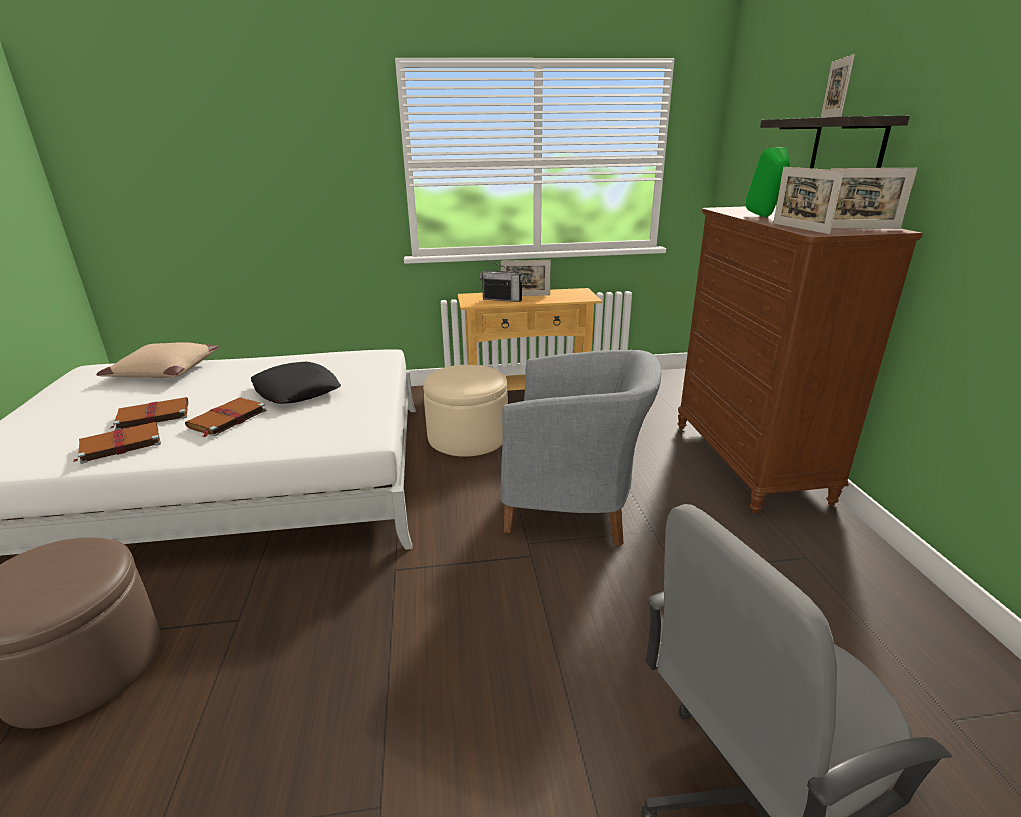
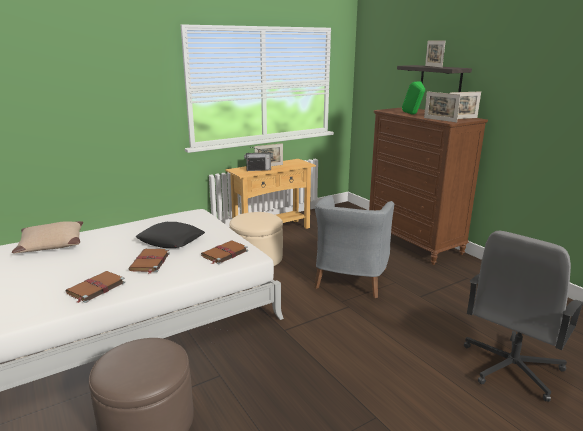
camera: 25 degrees left, 5 degrees down
brown book [109,397,188,430] -> brown book moved to [201,241,248,264]
grey armchair [501,350,661,546] -> grey armchair turned 120 degrees clockwise [314,195,394,298]

